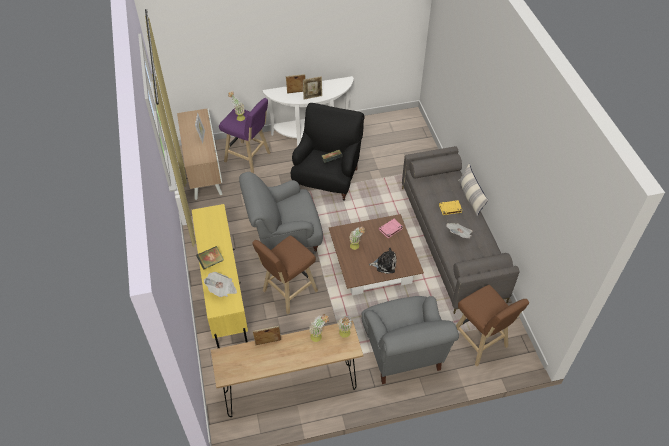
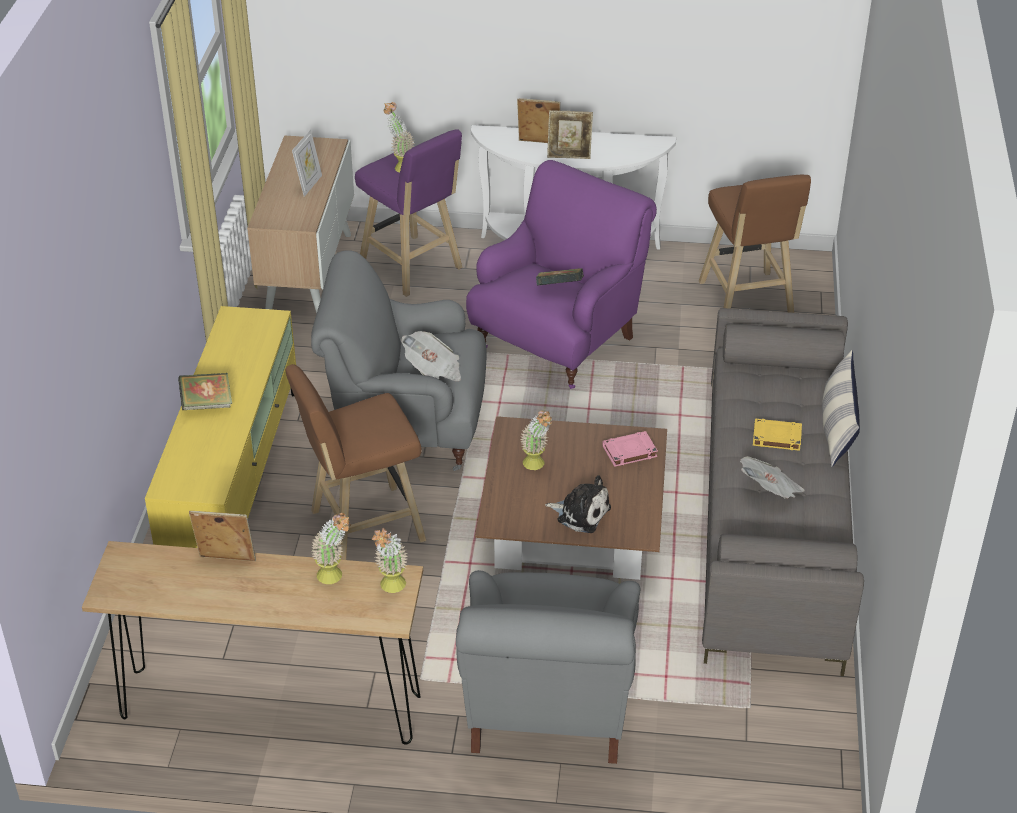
camera: 20 degrees right, 10 degrees down
newspaper [204,272,237,297] -> newspaper moved to [401,331,461,381]
black armchair [291,103,365,201] -> purple armchair [466,160,657,389]
brown stool [456,285,529,367] -> brown stool moved to [699,175,811,313]

